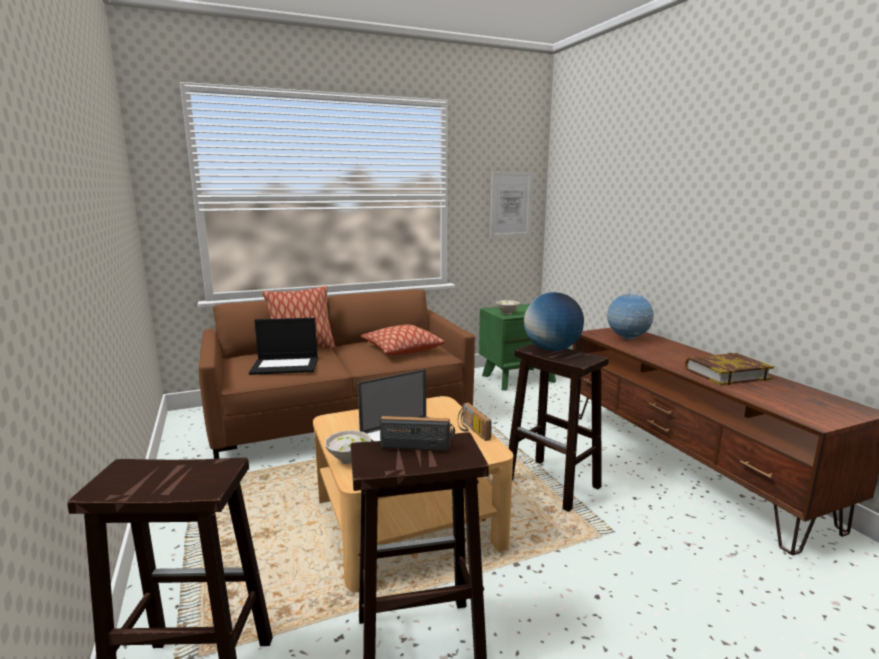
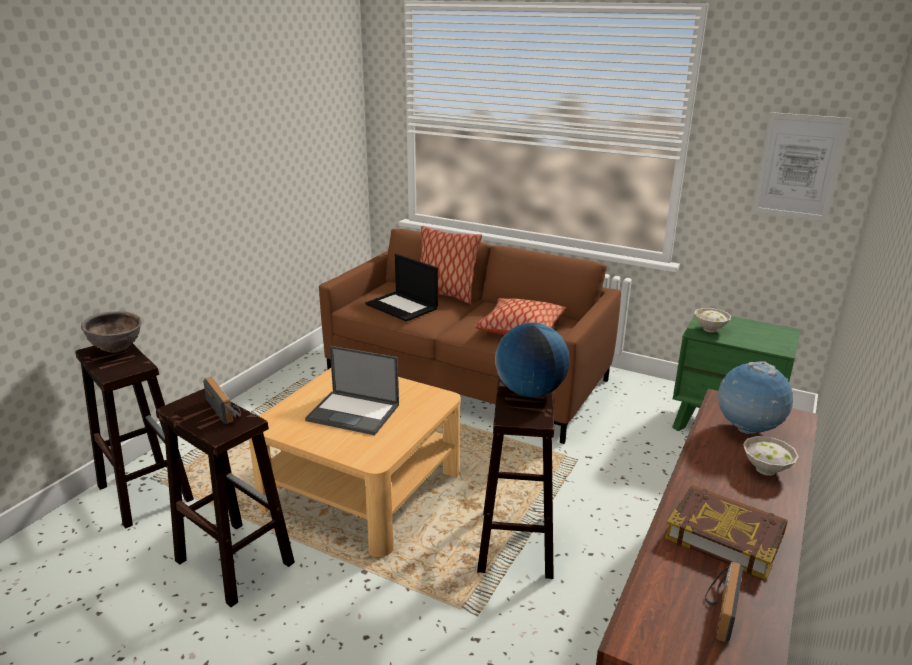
camera: 50 degrees right, 10 degrees up
white bowl [325,430,371,464] -> white bowl moved to [743,436,799,476]
radio [458,402,492,441] -> radio moved to [705,562,743,642]
none -> brown bowl [81,311,142,353]

